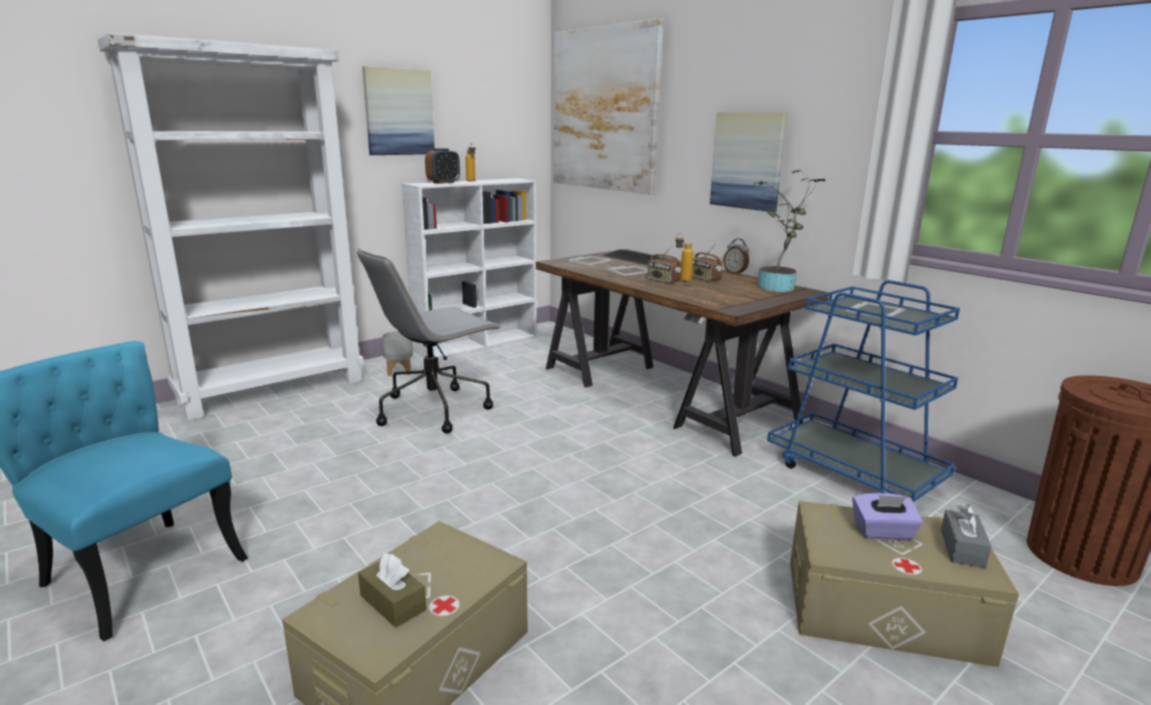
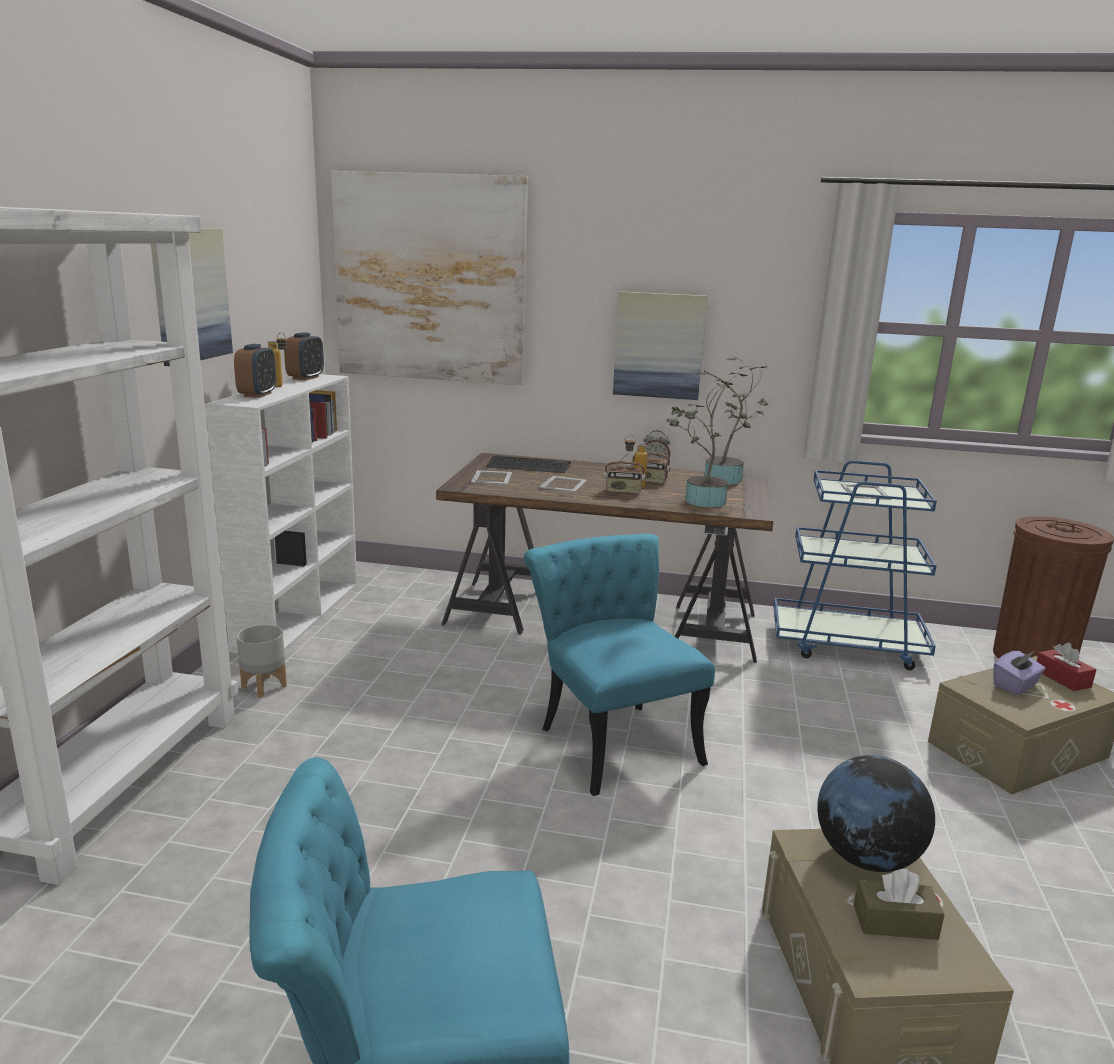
camera: 40 degrees left, 0 degrees up
grey office chair [357,249,501,433] -> none
grey tissue box [941,504,992,568] -> red tissue box [1036,643,1096,691]
none -> alarm clock [284,332,324,380]
none -> turquoise chair [524,534,715,796]
none -> potted plant [666,373,748,507]
none -> globe [817,755,935,872]

